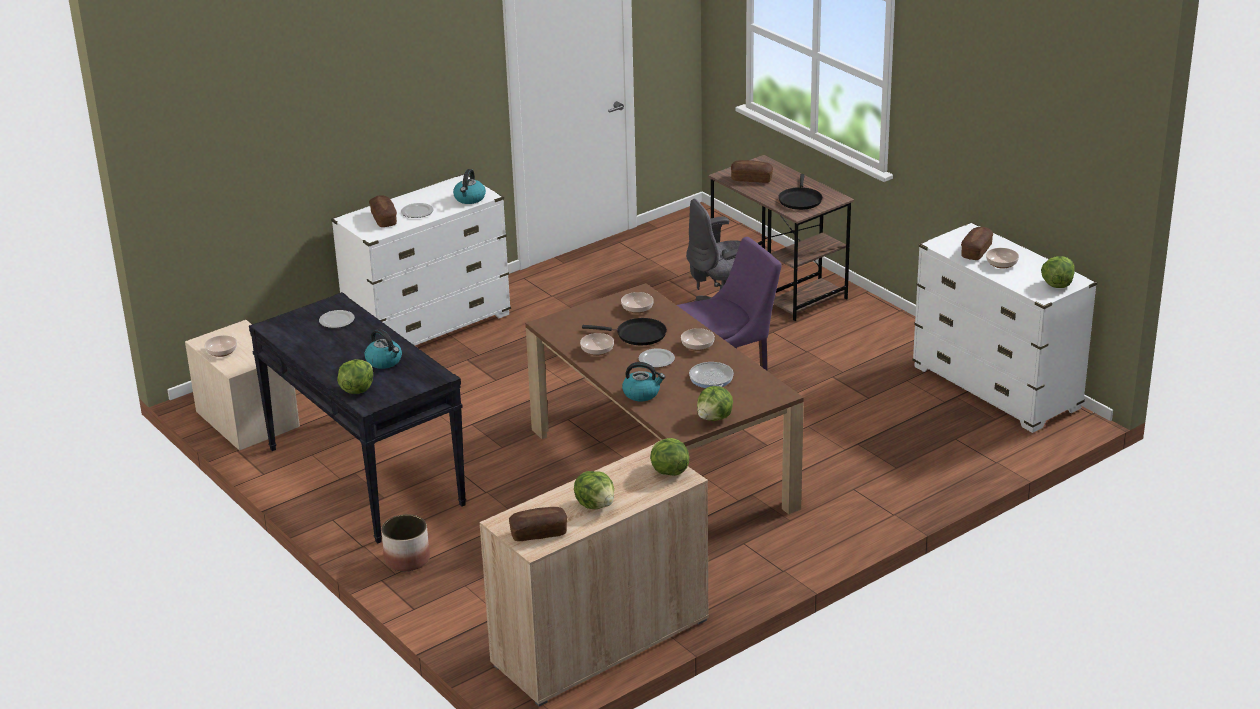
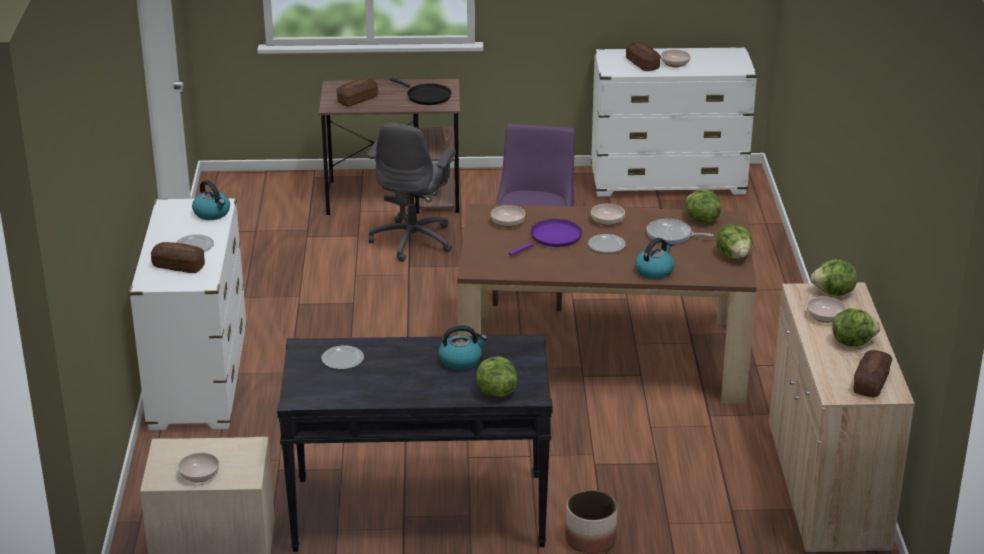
camera: 55 degrees left, 0 degrees up
bowl [580,333,614,356] -> bowl moved to [807,296,846,323]
black frying pan [582,318,667,345] -> purple frying pan [509,219,582,256]
lettuce [1041,256,1075,288] -> lettuce moved to [686,190,721,223]

